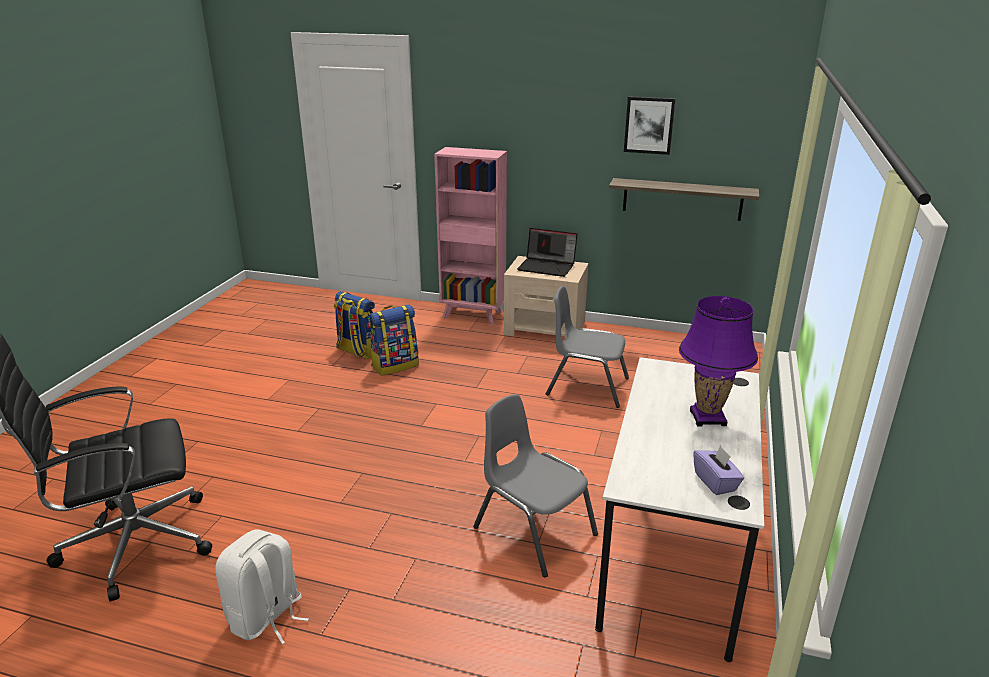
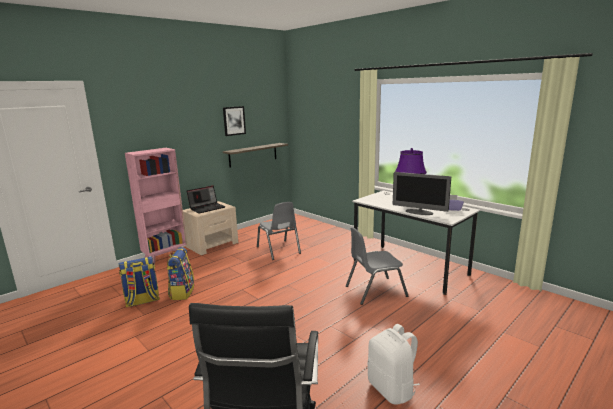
camera: 60 degrees left, 10 degrees down
grey chair [545,286,629,408] -> grey chair turned 75 degrees counterclockwise [257,202,301,260]
none -> monitor [392,172,451,215]

